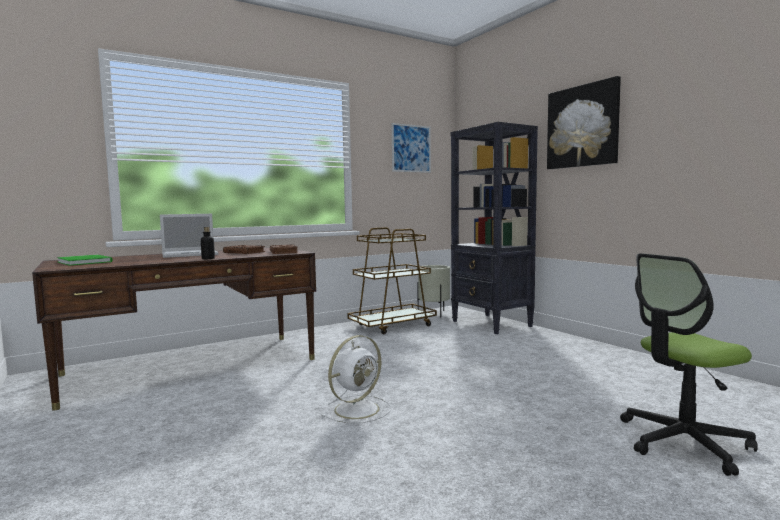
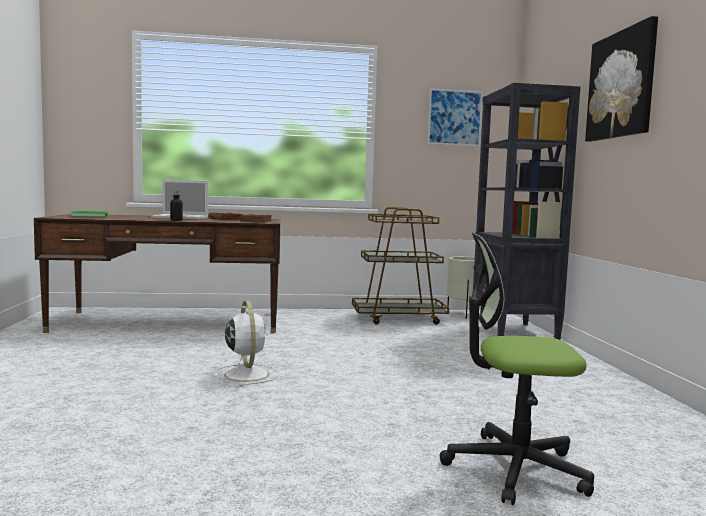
camera: 25 degrees right, 0 degrees up
white fan [321,335,391,424] -> white fan turned 90 degrees counterclockwise [212,301,279,386]

